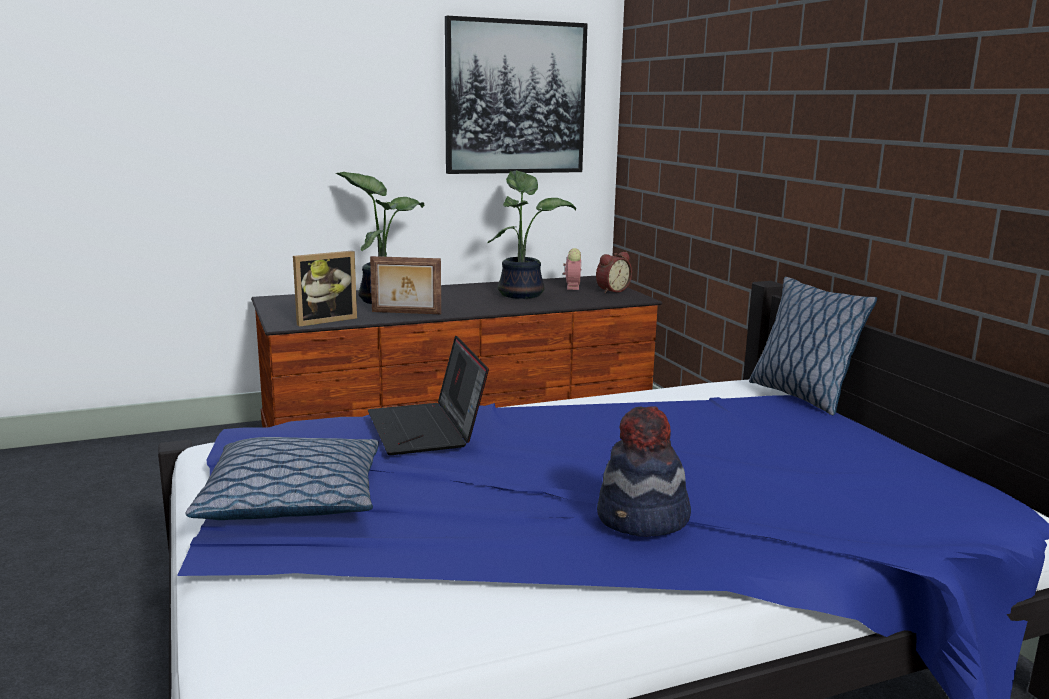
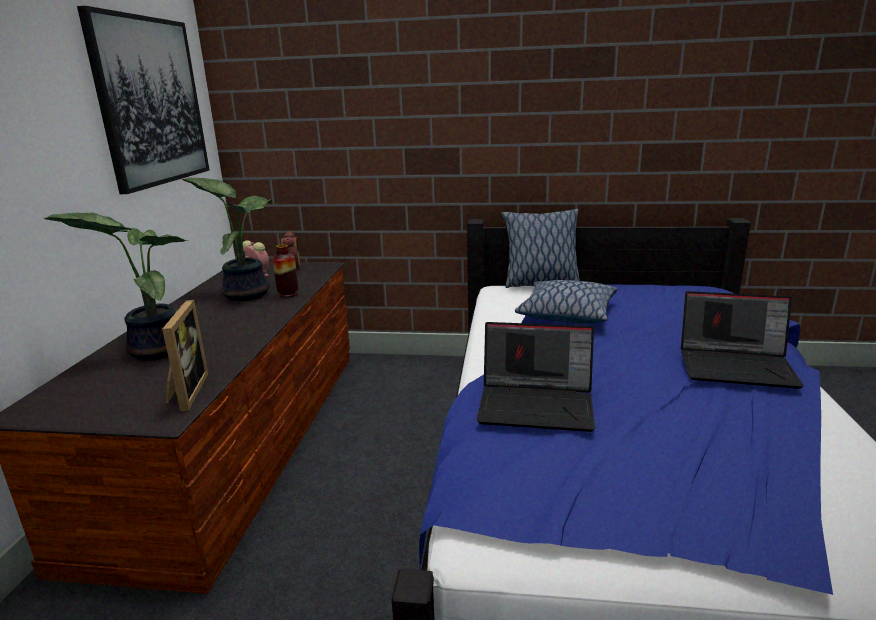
camera: 60 degrees left, 5 degrees up
pillow [186,437,379,520] -> pillow moved to [515,280,617,324]
picture frame [370,256,441,314] -> none
hat [597,406,691,537] -> laptop [681,291,804,389]
none -> vase [273,244,298,297]

